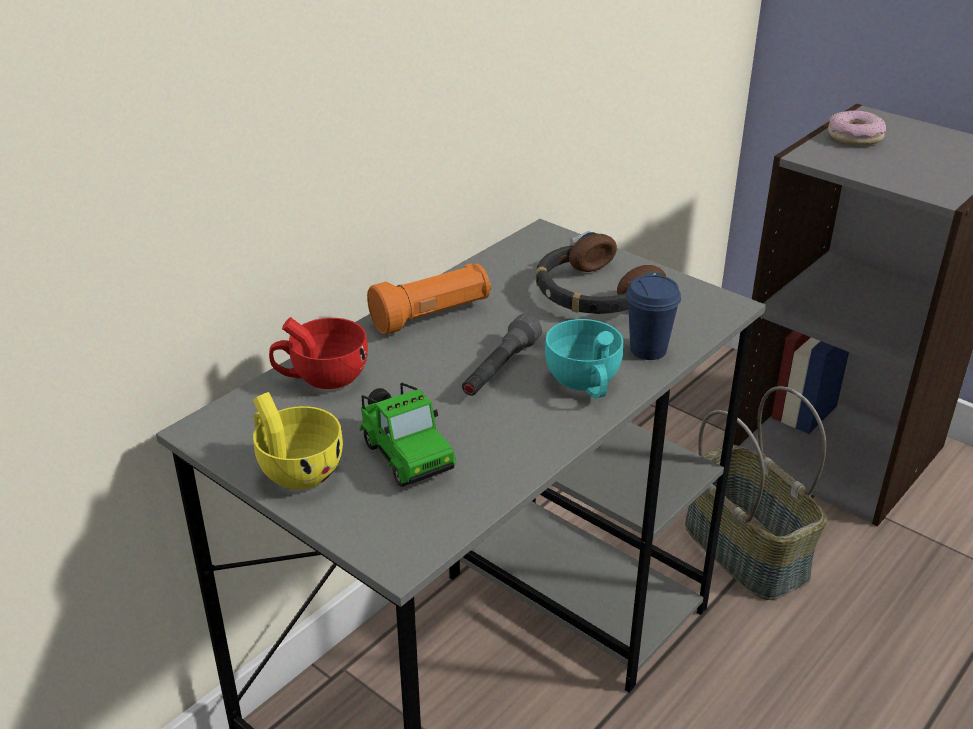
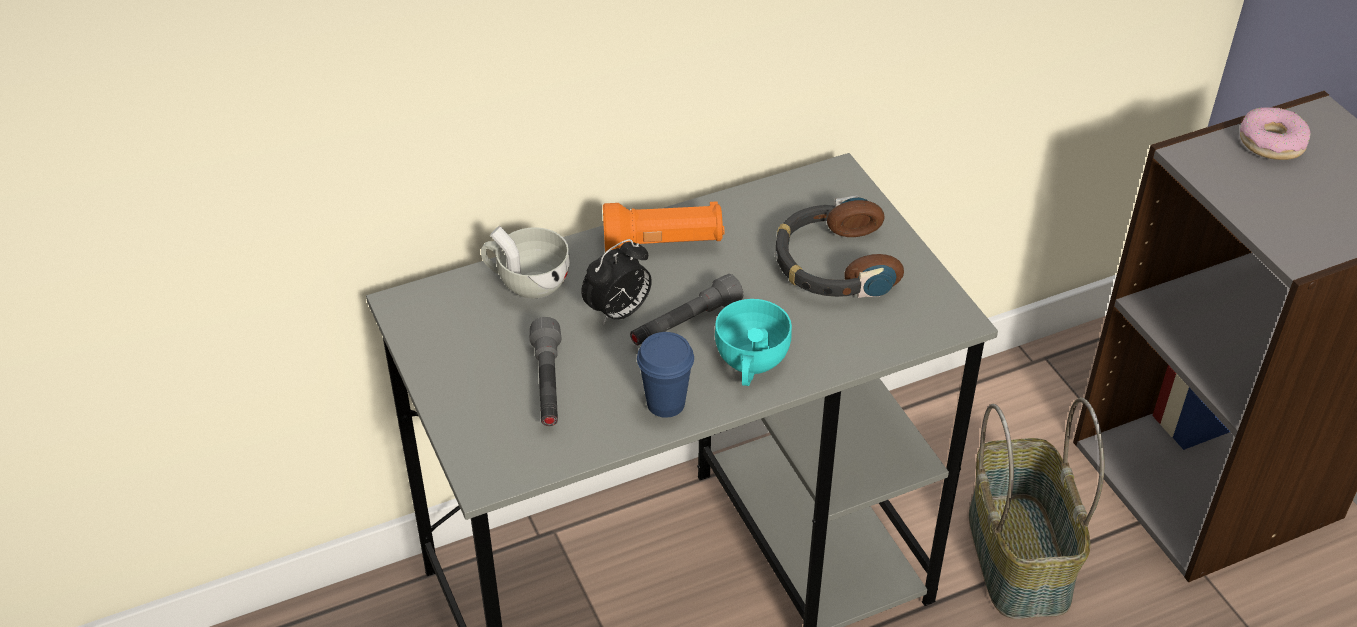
camera: 25 degrees right, 10 degrees up
yellow cup [253,392,343,490] -> none
red cup [269,317,368,389] -> white cup [481,226,570,299]
toy car [359,383,457,487] -> grey flashlight [530,317,561,426]
blue cup [626,275,681,360] -> blue cup moved to [637,332,694,418]
none -> alarm clock [581,239,652,325]

